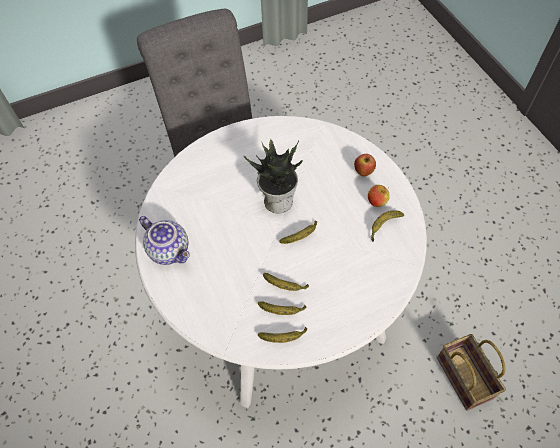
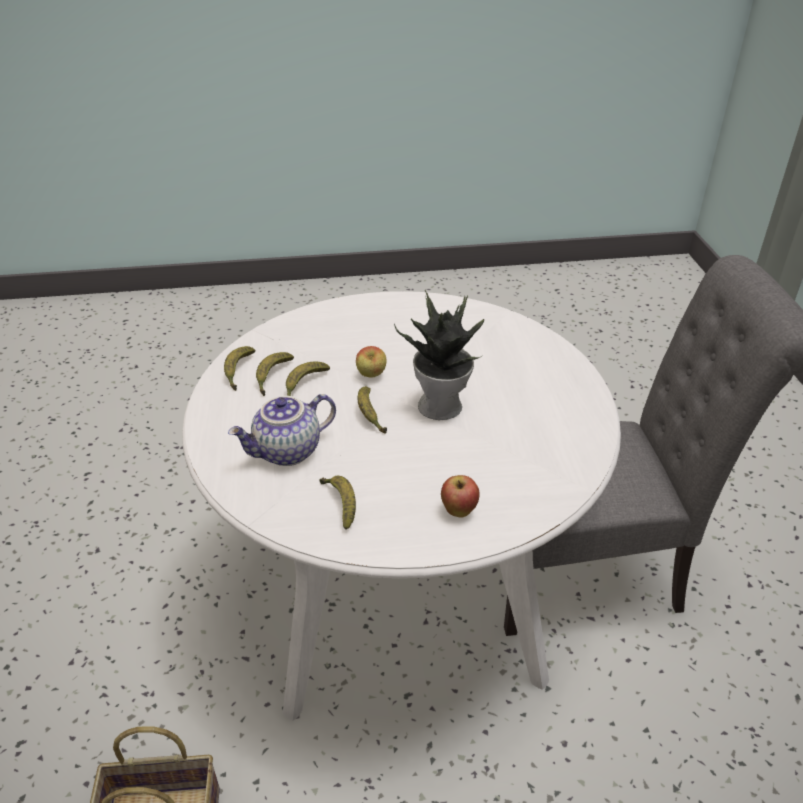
camera: 105 degrees right, 20 degrees down
teapot [139,216,190,265] -> teapot moved to [228,394,336,466]
apple [368,185,390,207] -> apple moved to [356,346,387,378]

